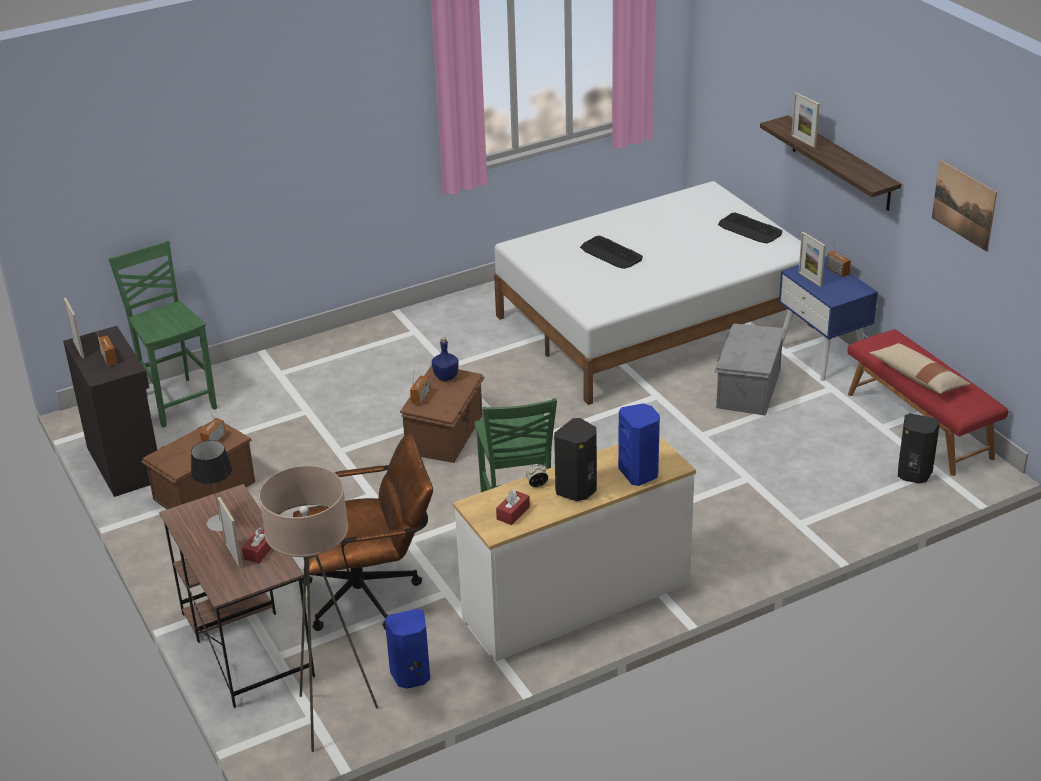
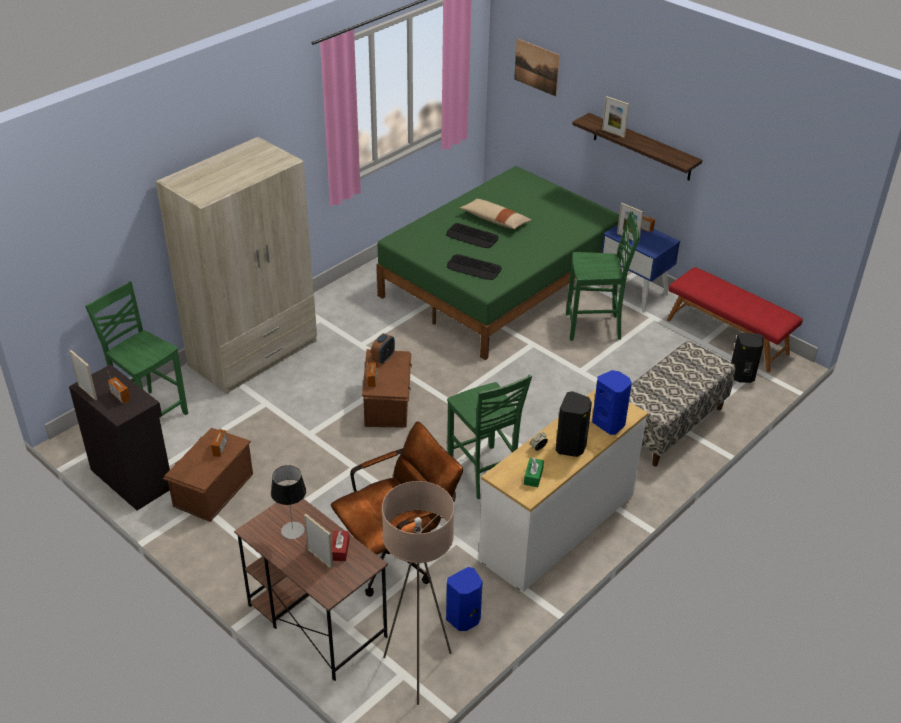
camera: 20 degrees left, 5 degrees up
blue bottle [432,338,459,381] -> alarm clock [371,333,395,364]
white bed [494,181,813,405] -> green bed [377,166,619,360]
red tissue box [496,489,530,525] -> green tissue box [524,458,544,487]
grey storage box [714,323,785,416] -> green chair [566,211,640,341]
keyboard [718,212,782,243] -> keyboard moved to [447,254,502,280]
beige pillow [869,343,970,394] -> beige pillow moved to [460,199,532,229]
picture [932,160,997,252] -> picture moved to [514,38,560,97]
none -> beige wardrobe [156,137,317,394]
none -> bench [629,341,736,467]

